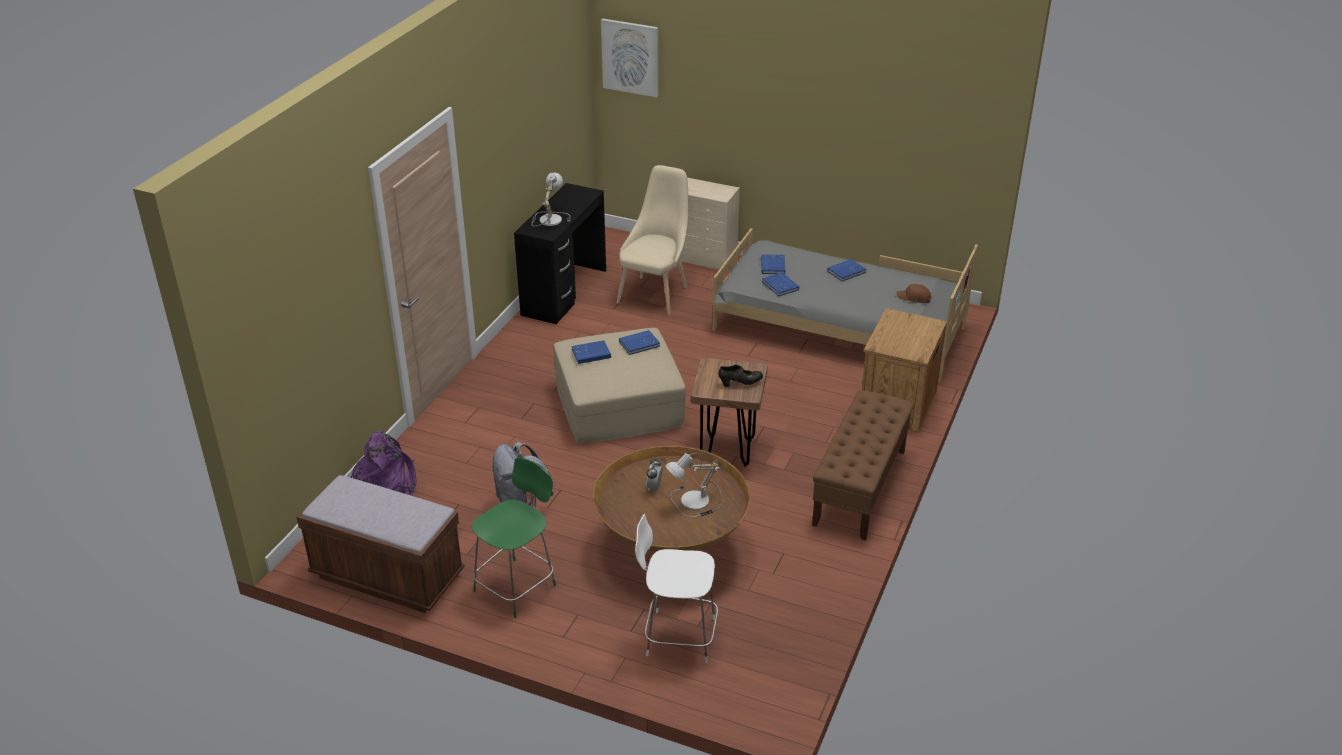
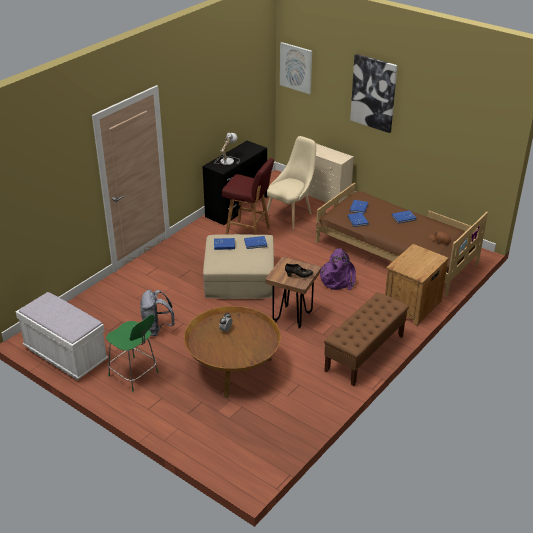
camera: 15 degrees right, 0 degrees up
brown bench [296,475,465,613] -> white bench [16,292,109,380]
purple backpack [350,431,417,496] -> purple backpack moved to [320,248,356,290]
green chair [471,457,556,618] -> green chair turned 75 degrees clockwise [106,315,158,391]
white chair [635,514,718,663] -> none
table lamp [665,453,723,518] -> none
grey bed [712,228,978,383] -> brown bed [315,183,488,297]
none -> red stool [222,158,274,235]
none -> picture [350,54,398,133]

